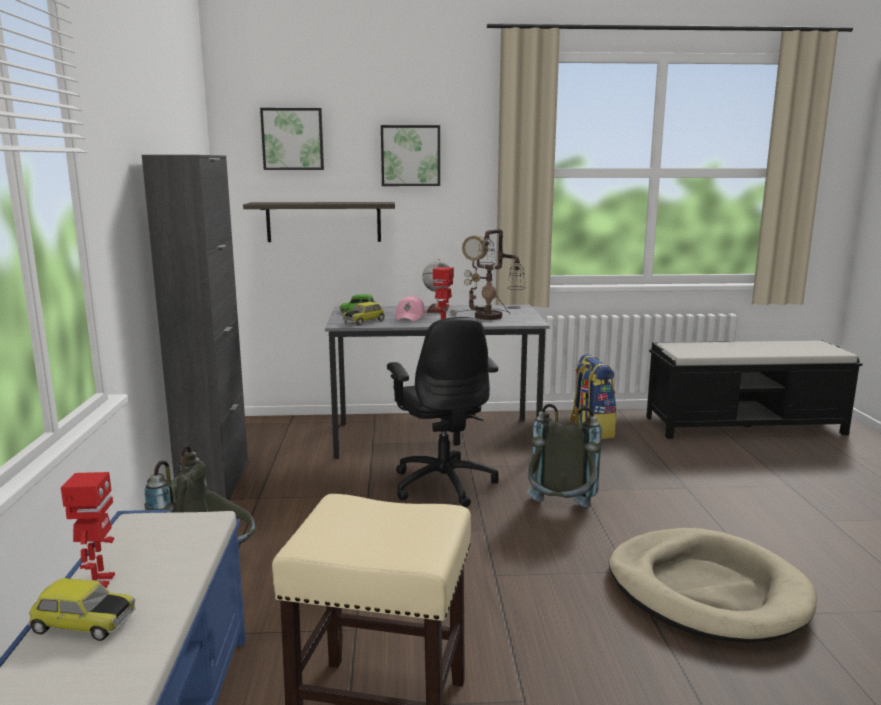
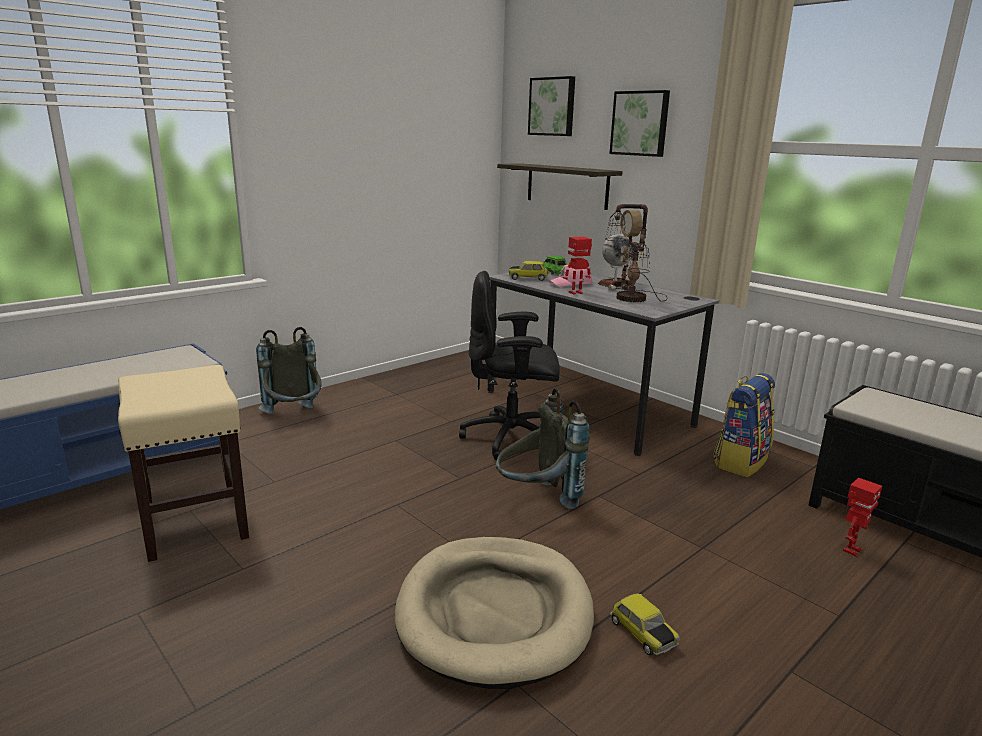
camera: 50 degrees right, 5 degrees up
toy car [28,578,136,641] -> toy car moved to [610,594,680,656]
toy robot [61,472,115,588] -> toy robot moved to [843,478,882,557]
black cabinet [142,155,248,507] -> none
black office chair [387,317,499,507] -> black office chair turned 60 degrees clockwise [459,271,560,461]

